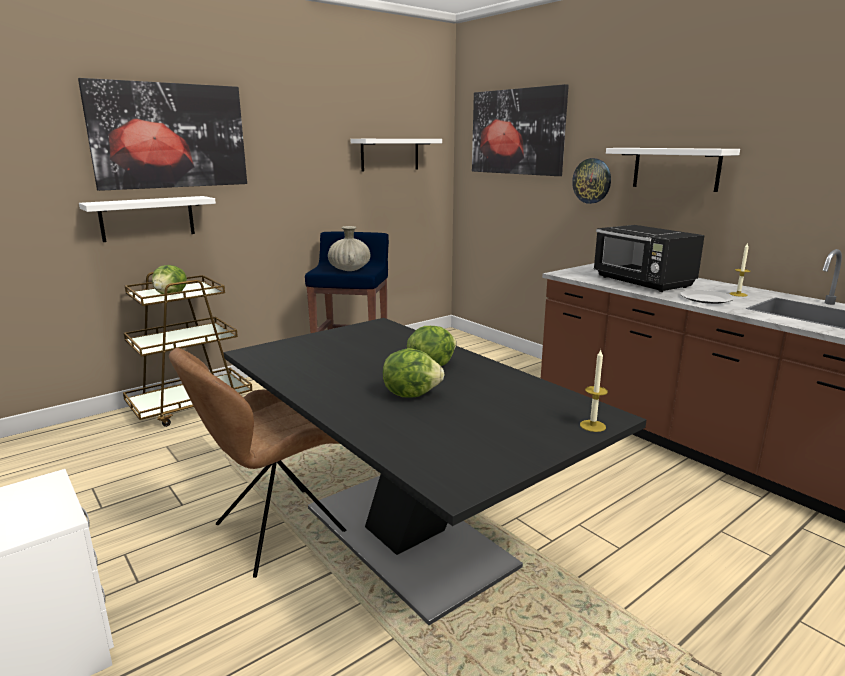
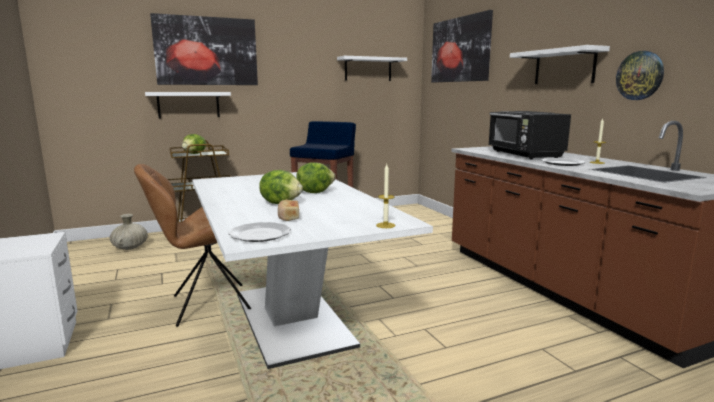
camera: 15 degrees right, 5 degrees down
black dining table [224,318,646,625] -> white dining table [192,172,433,369]
beige vase [328,226,371,271] -> beige vase moved to [110,214,148,250]
wall clock [572,158,611,204] -> wall clock moved to [616,51,664,100]
none -> plate [228,222,291,242]
none -> bread [278,200,299,221]

